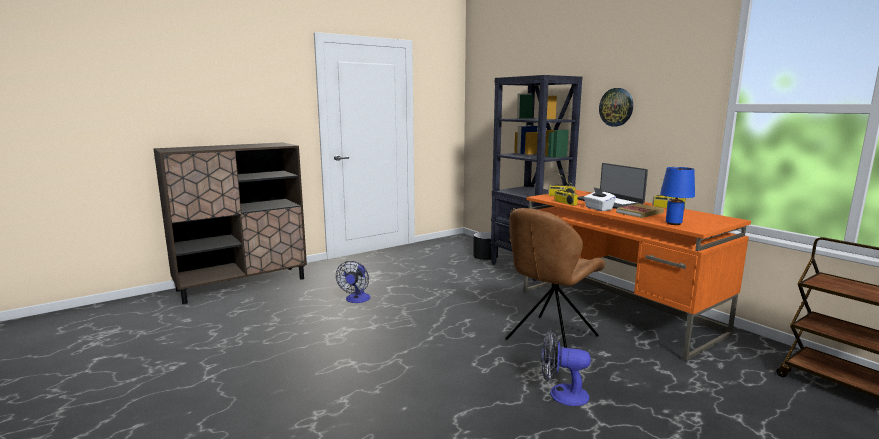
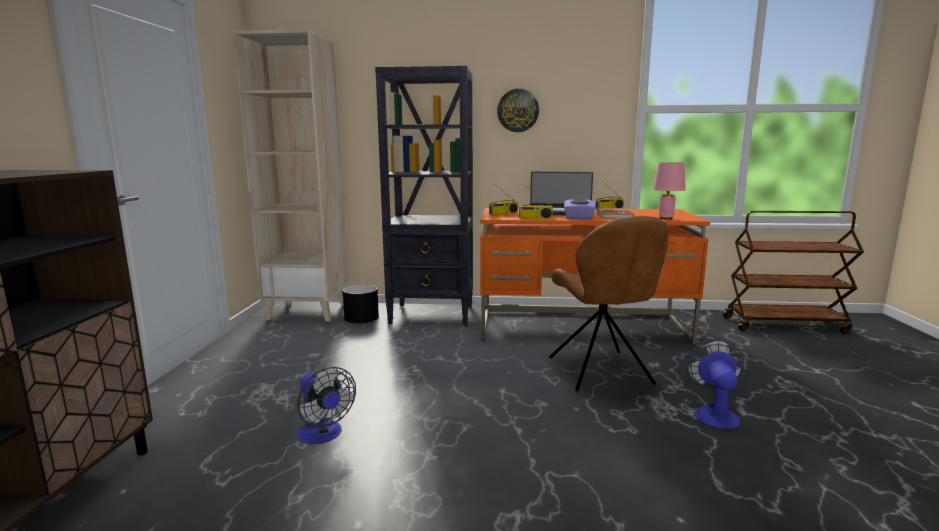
camera: 50 degrees left, 0 degrees up
fan [541,330,591,406] -> fan turned 135 degrees clockwise [685,339,744,429]
white tissue box [584,187,616,211] -> purple tissue box [564,194,596,219]
blue table lamp [660,167,695,225] -> pink table lamp [653,162,686,219]
none -> beige bookcase [232,29,348,322]

